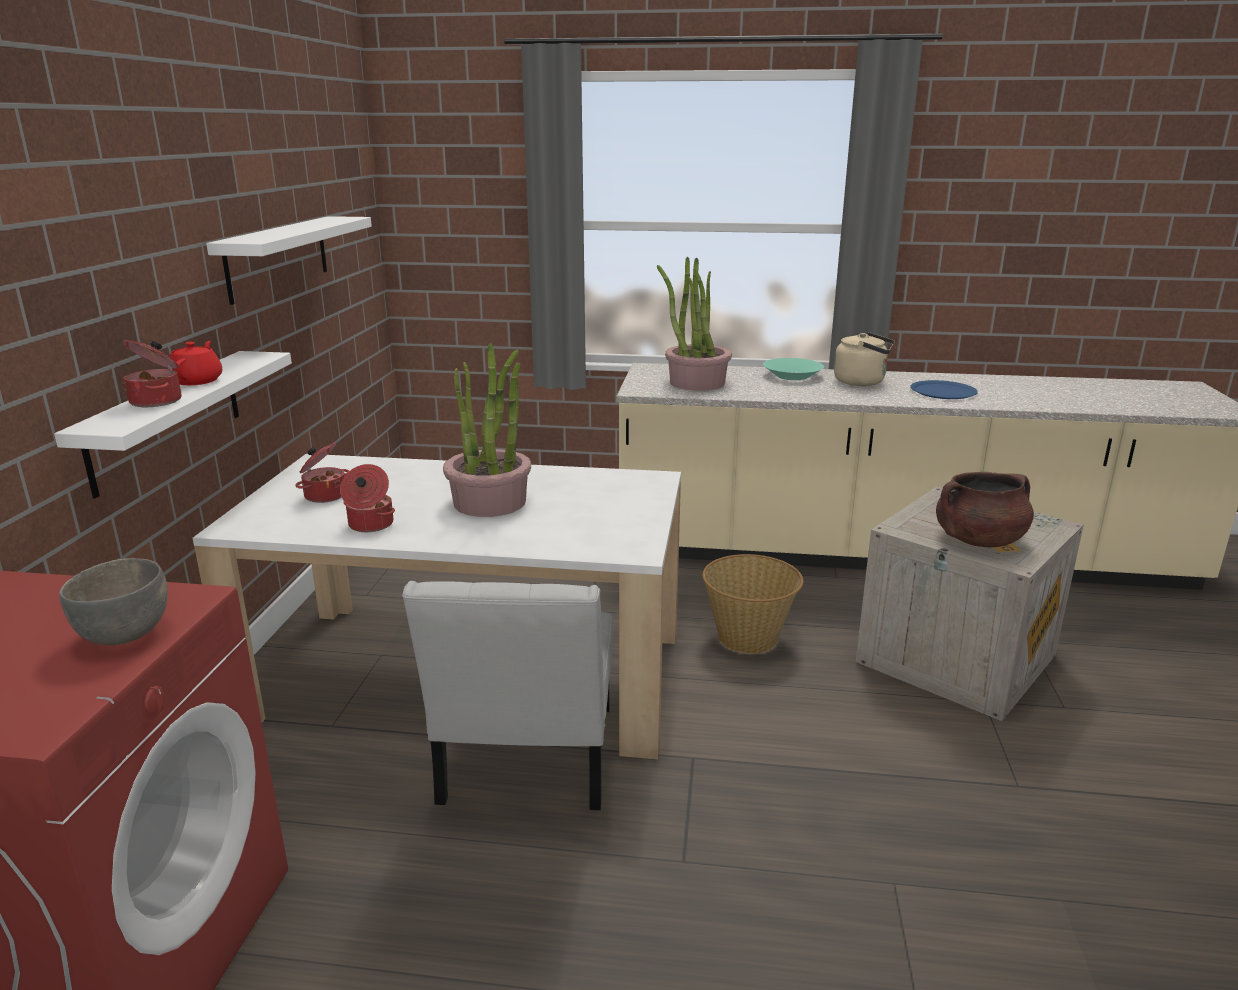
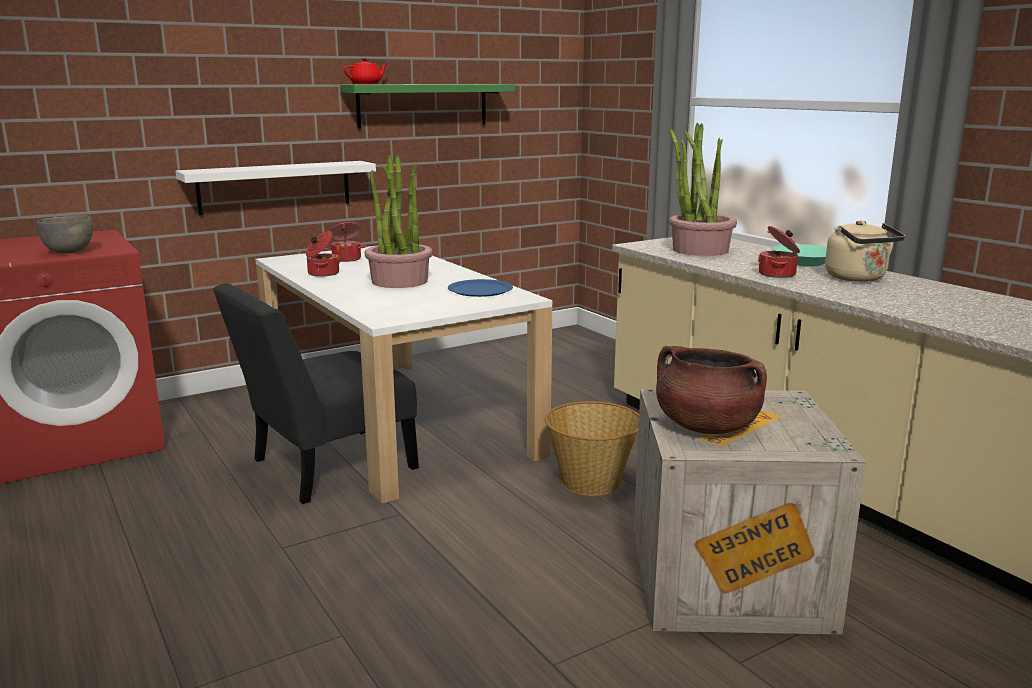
camera: 50 degrees right, 5 degrees down
cooking pot [122,340,181,407] -> cooking pot moved to [758,226,800,278]
red teapot [167,341,222,385] -> red teapot moved to [344,58,387,84]
white shelf [206,216,372,305] -> green shelf [340,84,515,128]
white chair [402,581,613,810] -> black chair [213,283,419,504]
blue plate [910,380,978,399] -> blue plate moved to [448,279,513,297]

